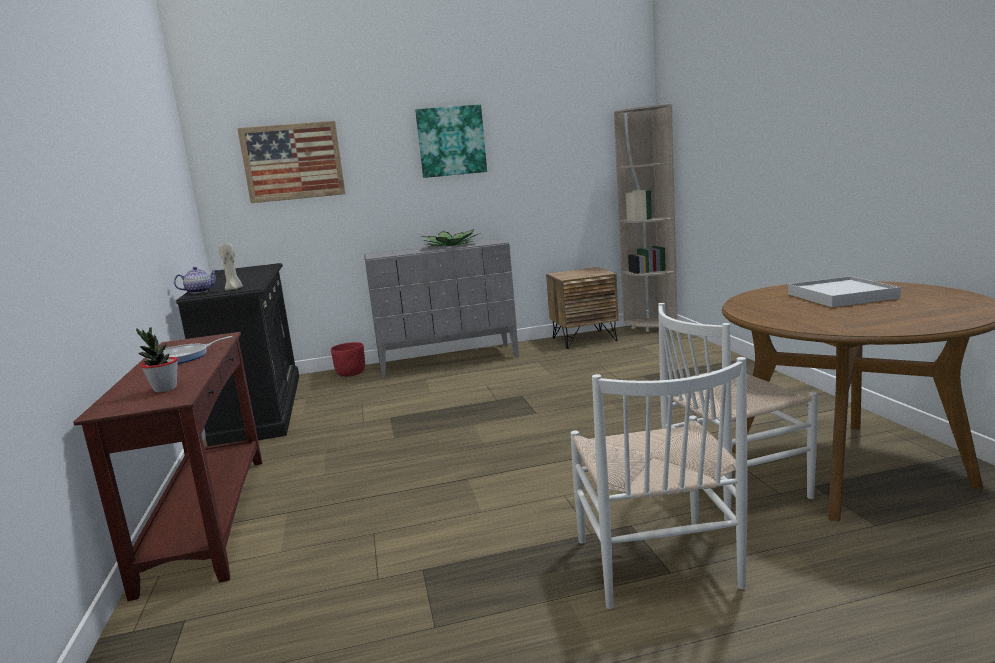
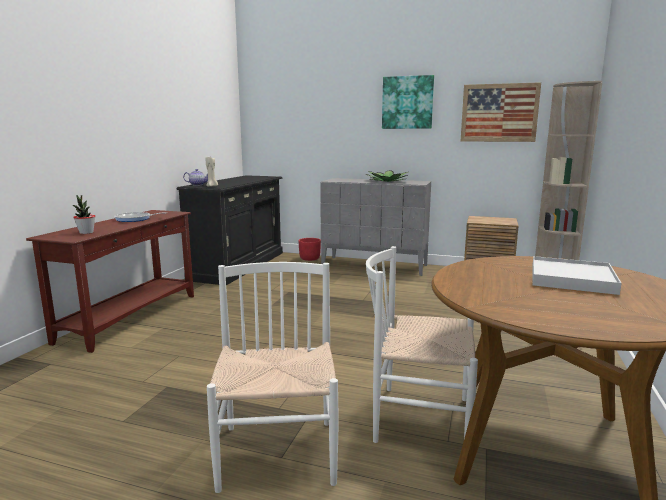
camera: 30 degrees right, 0 degrees up
picture [237,121,345,203] -> picture moved to [461,82,541,142]
white chair [571,357,748,609] -> white chair turned 150 degrees clockwise [207,262,339,493]

